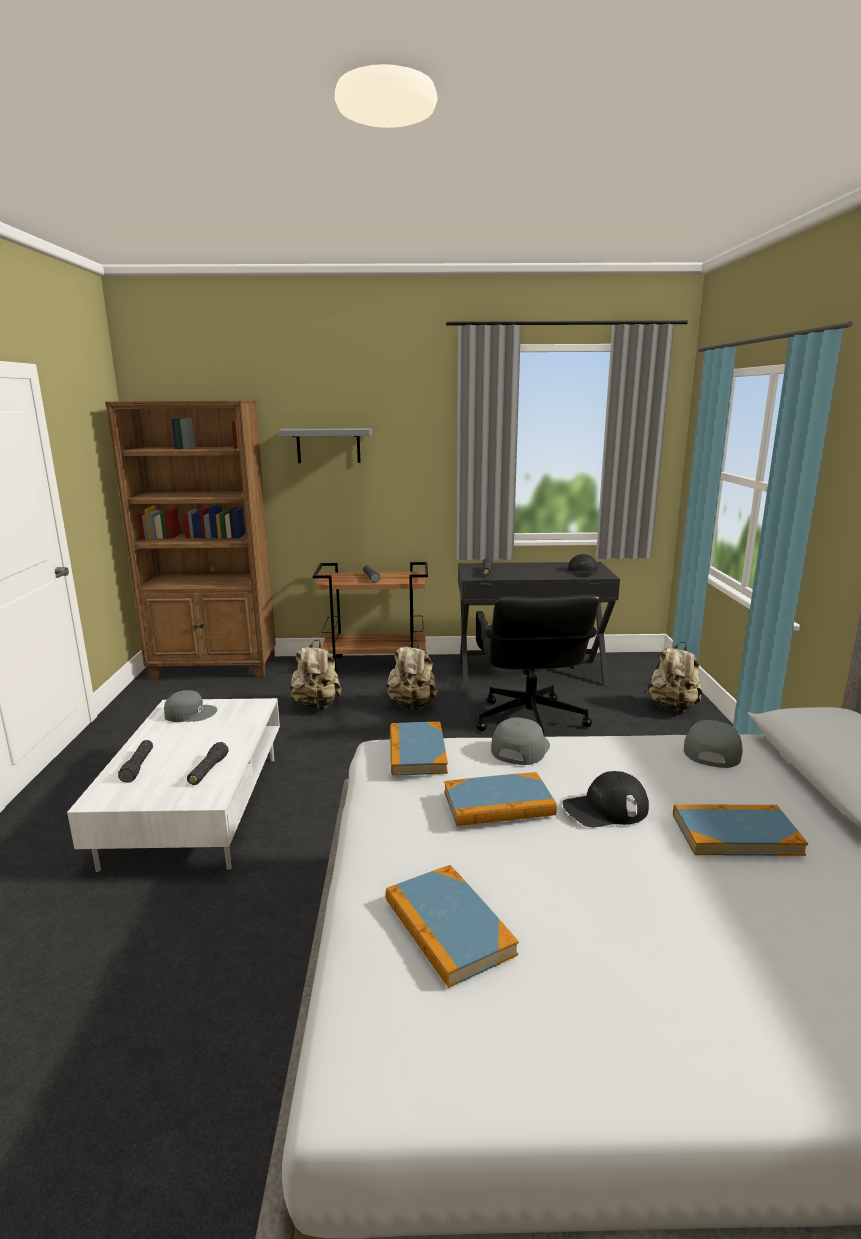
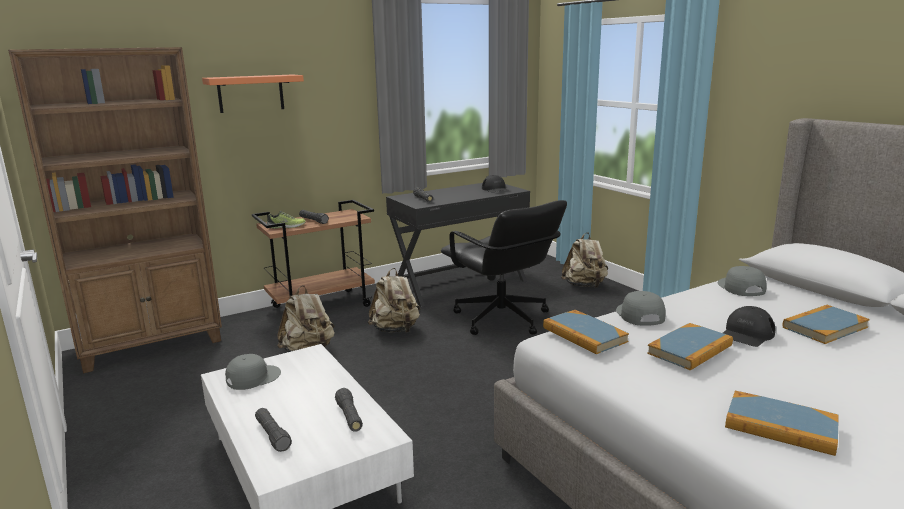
camera: 30 degrees left, 0 degrees up
grey shelf [277,428,372,463] -> orange shelf [202,74,304,113]
none -> shoe [267,211,306,229]

